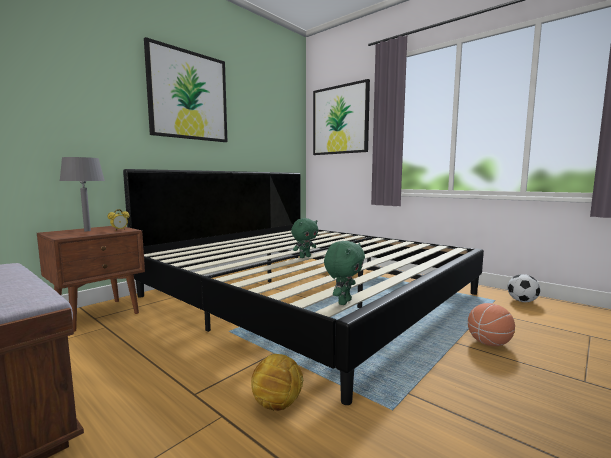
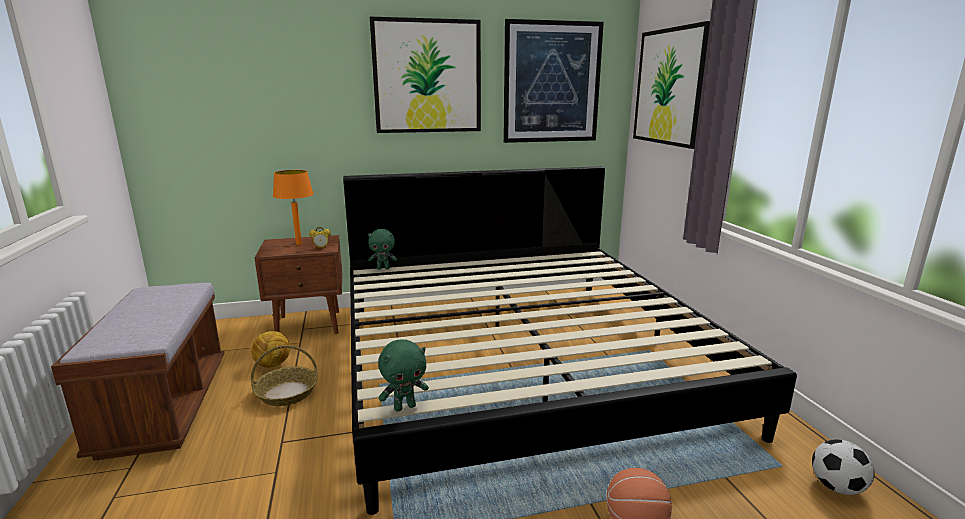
camera: 35 degrees right, 10 degrees up
grey table lamp [60,157,105,231] -> orange table lamp [273,170,314,245]
football [251,354,304,411] -> football moved to [252,331,290,368]
green plush toy [291,218,318,258] -> green plush toy moved to [368,229,397,270]
none -> basket [251,345,318,406]
none -> picture [503,19,604,143]

